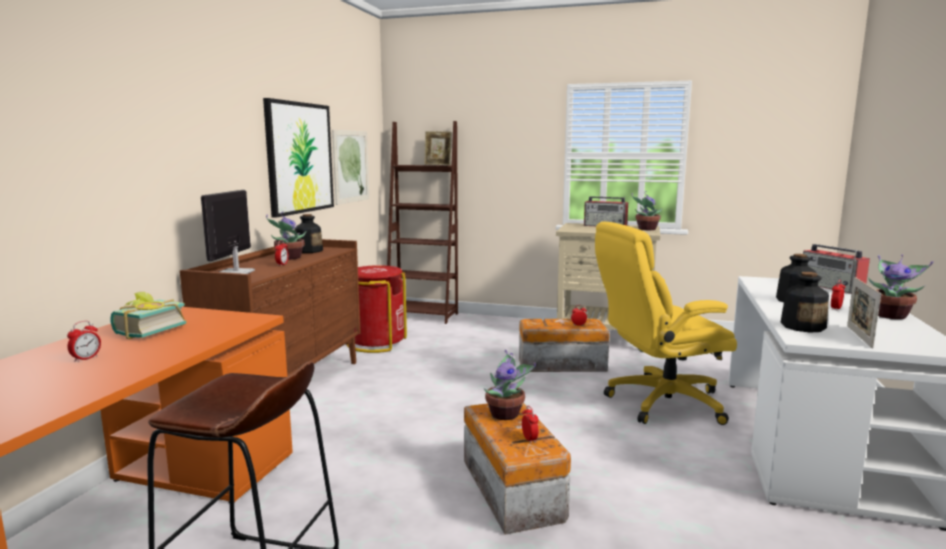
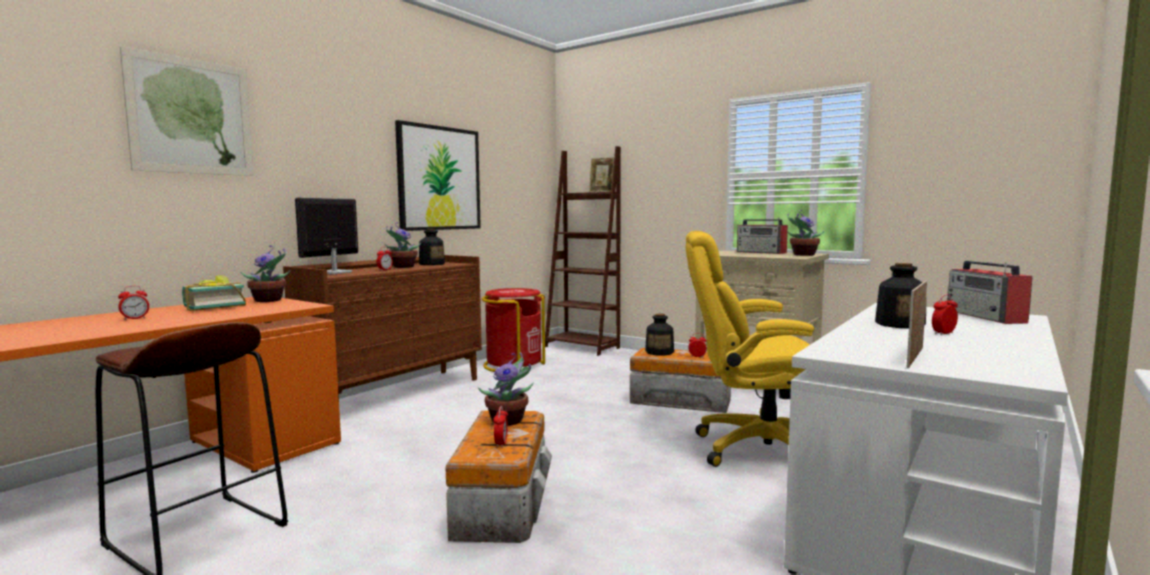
camera: 20 degrees right, 5 degrees down
picture [332,130,369,205] -> picture moved to [120,46,254,176]
bottle [780,272,829,333] -> bottle moved to [645,314,674,356]
potted plant [868,254,933,319] -> potted plant moved to [241,245,290,302]

